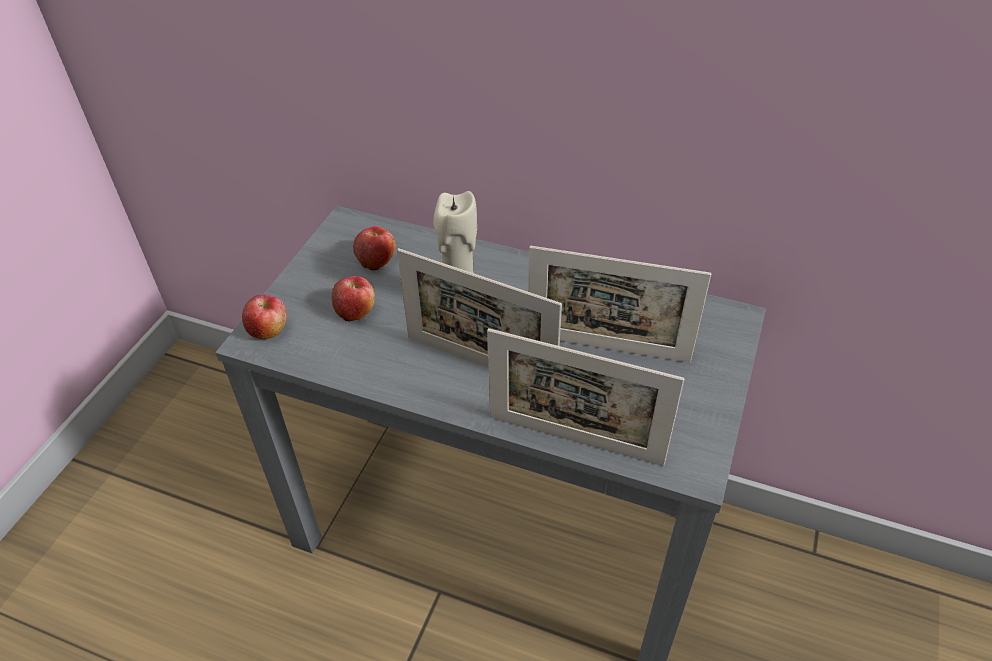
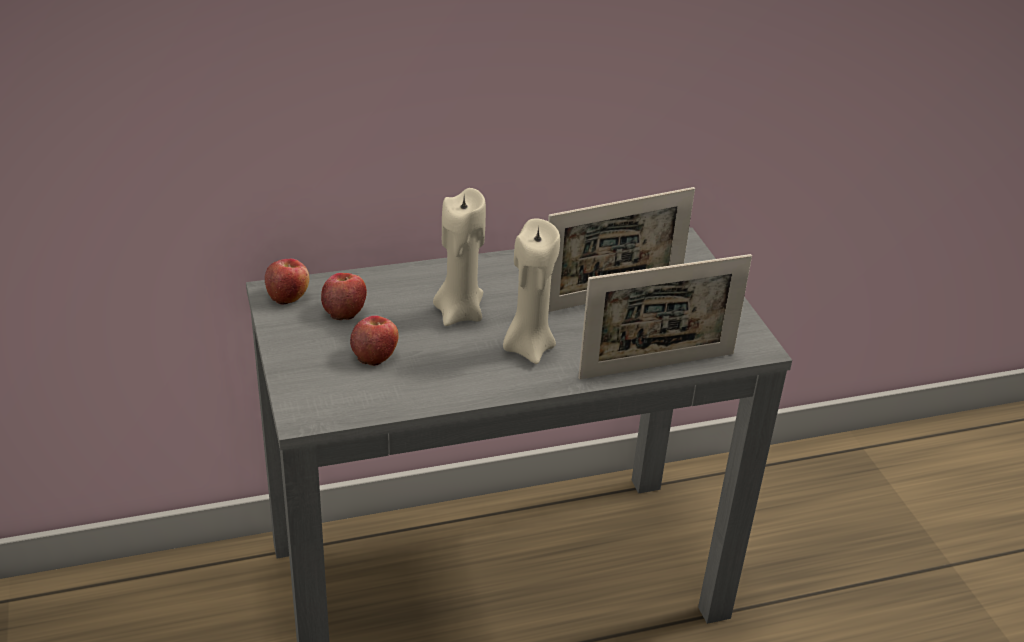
camera: 40 degrees left, 10 degrees down
apple [242,295,287,339] -> apple moved to [265,259,309,305]
picture frame [397,248,562,367] -> beige candle [503,218,560,364]

